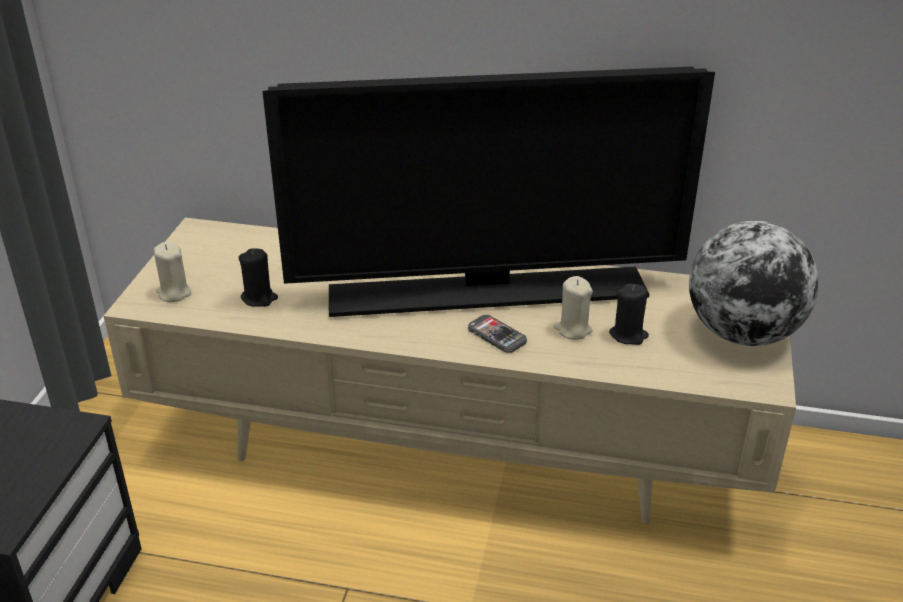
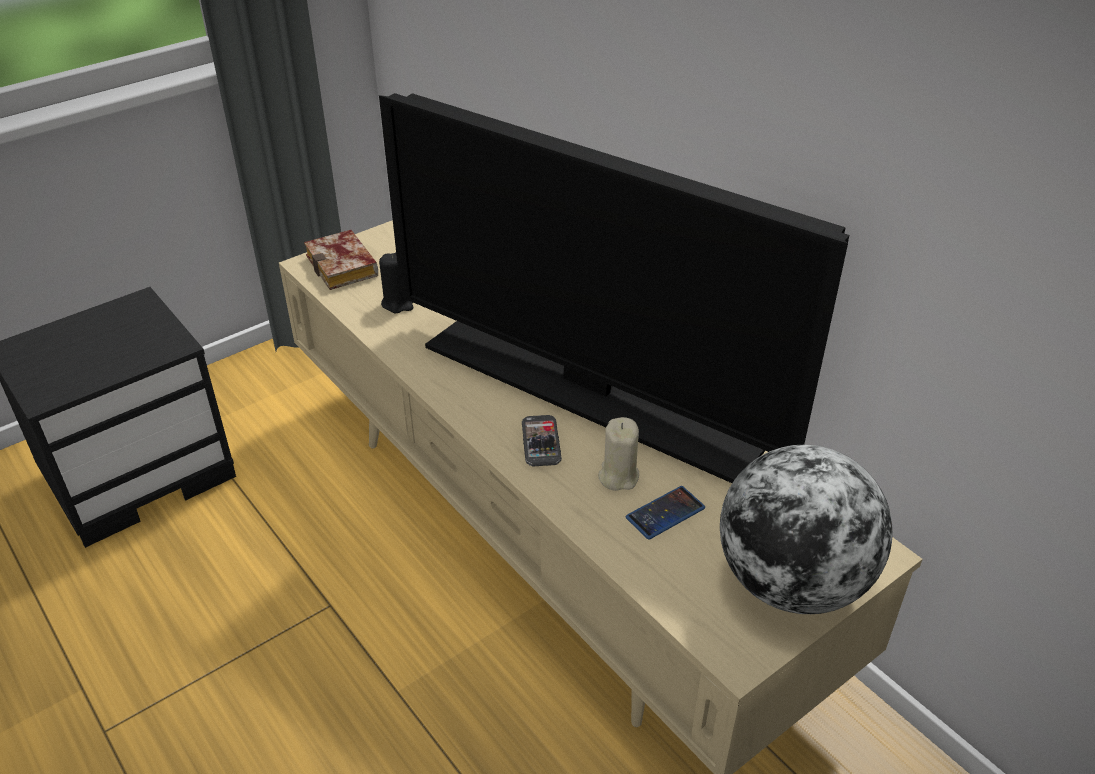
camera: 40 degrees right, 5 degrees up
beige candle [153,241,191,302] -> book [304,230,378,290]
black candle [609,283,649,345] -> phone [626,486,705,540]

